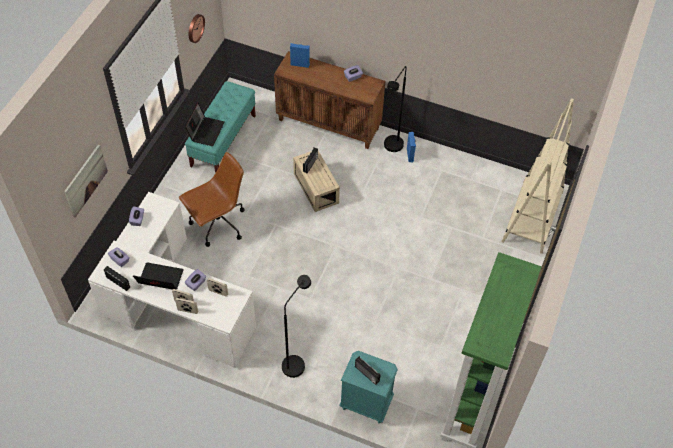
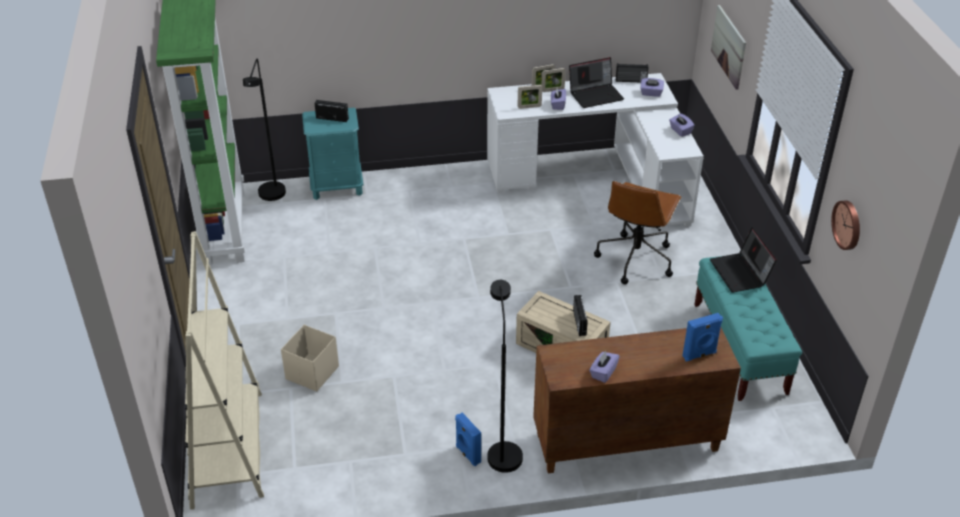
camera: 150 degrees right, 15 degrees down
black floor lamp [282,275,311,378] -> black floor lamp moved to [243,59,286,201]
none -> beige storage box [281,325,339,392]

